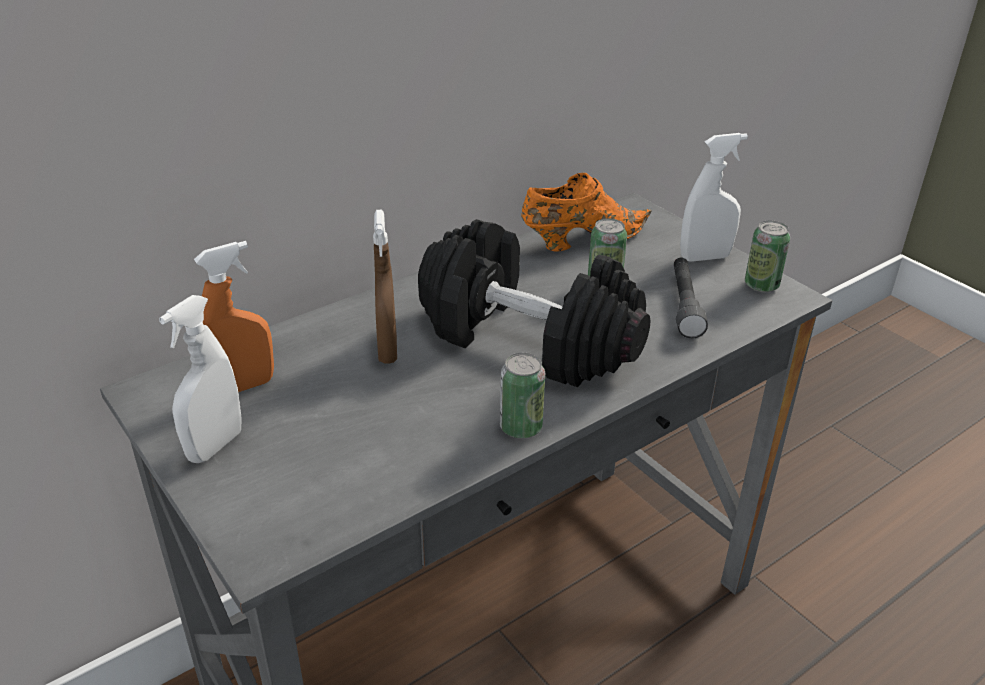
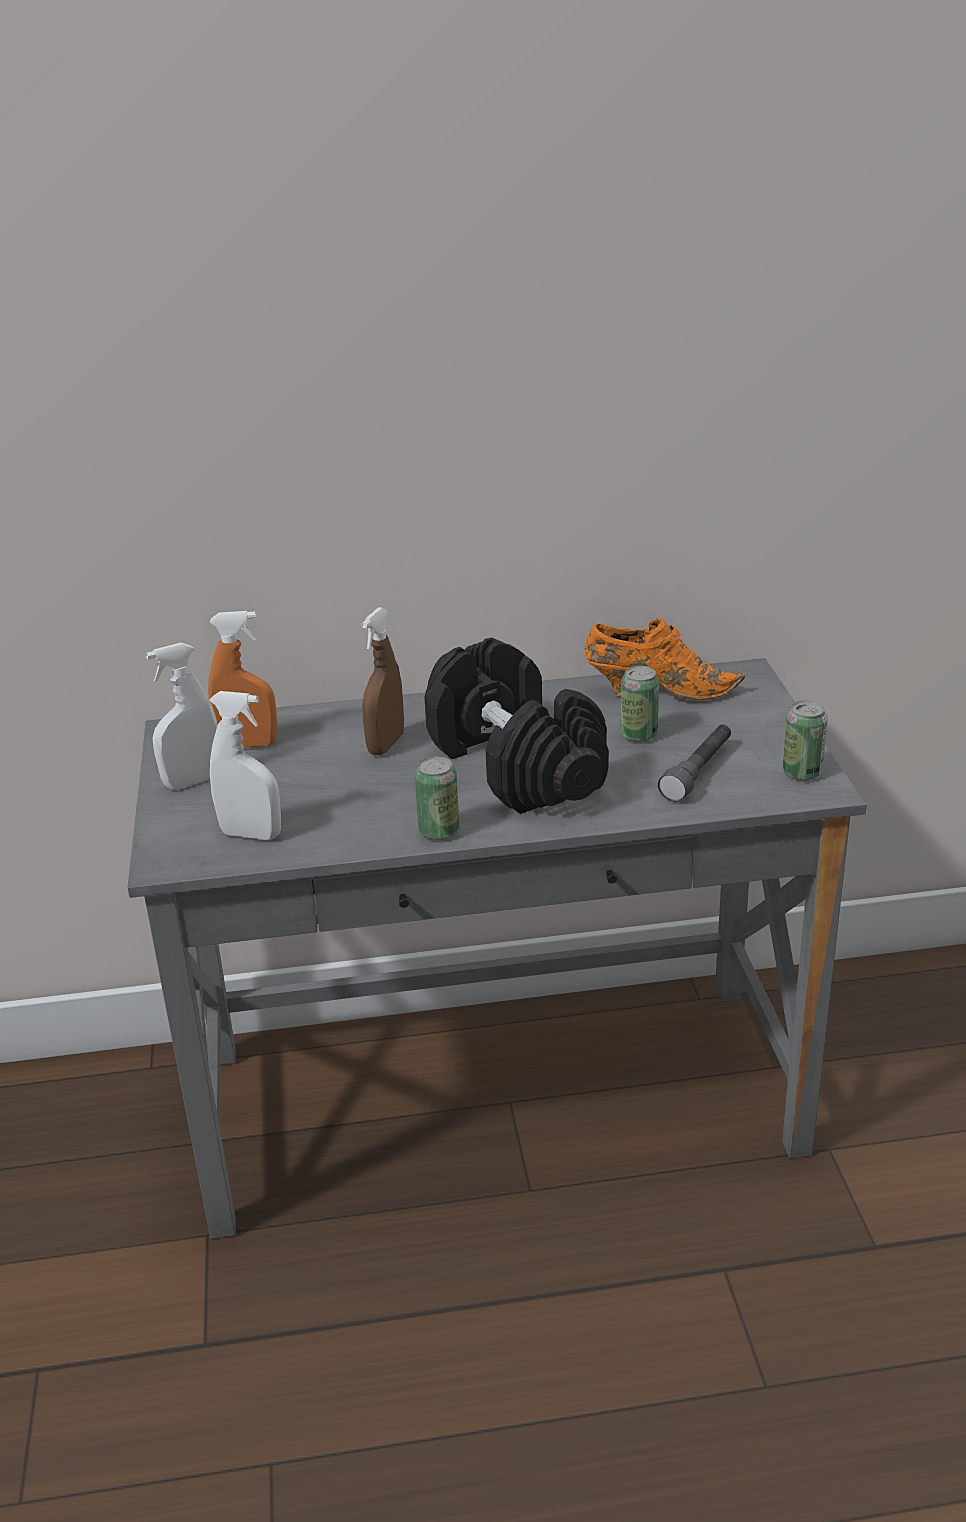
camera: 30 degrees right, 5 degrees down
white spray bottle [680,133,748,262] -> white spray bottle moved to [210,691,281,840]

